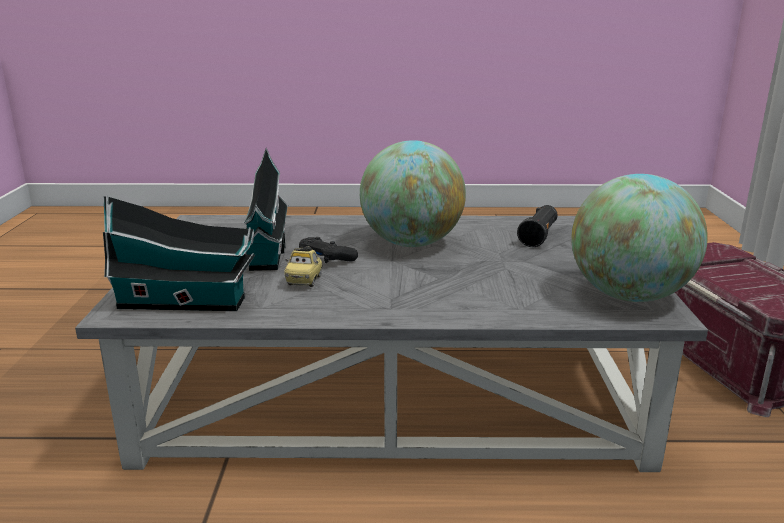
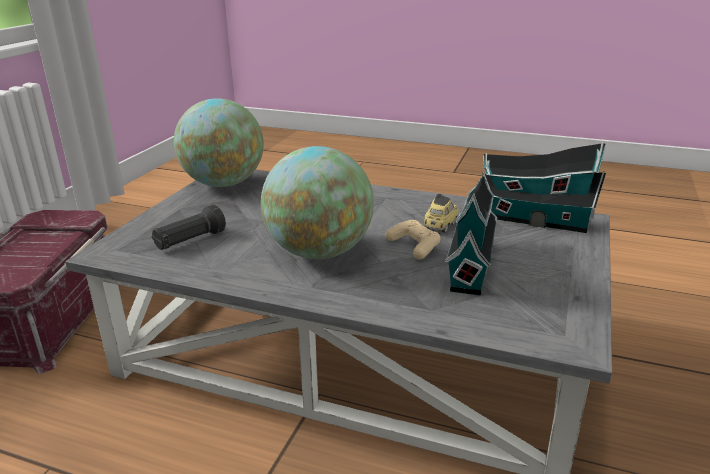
camera: 160 degrees left, 5 degrees up
black game controller [299,237,358,263] -> beige game controller [386,220,440,260]

